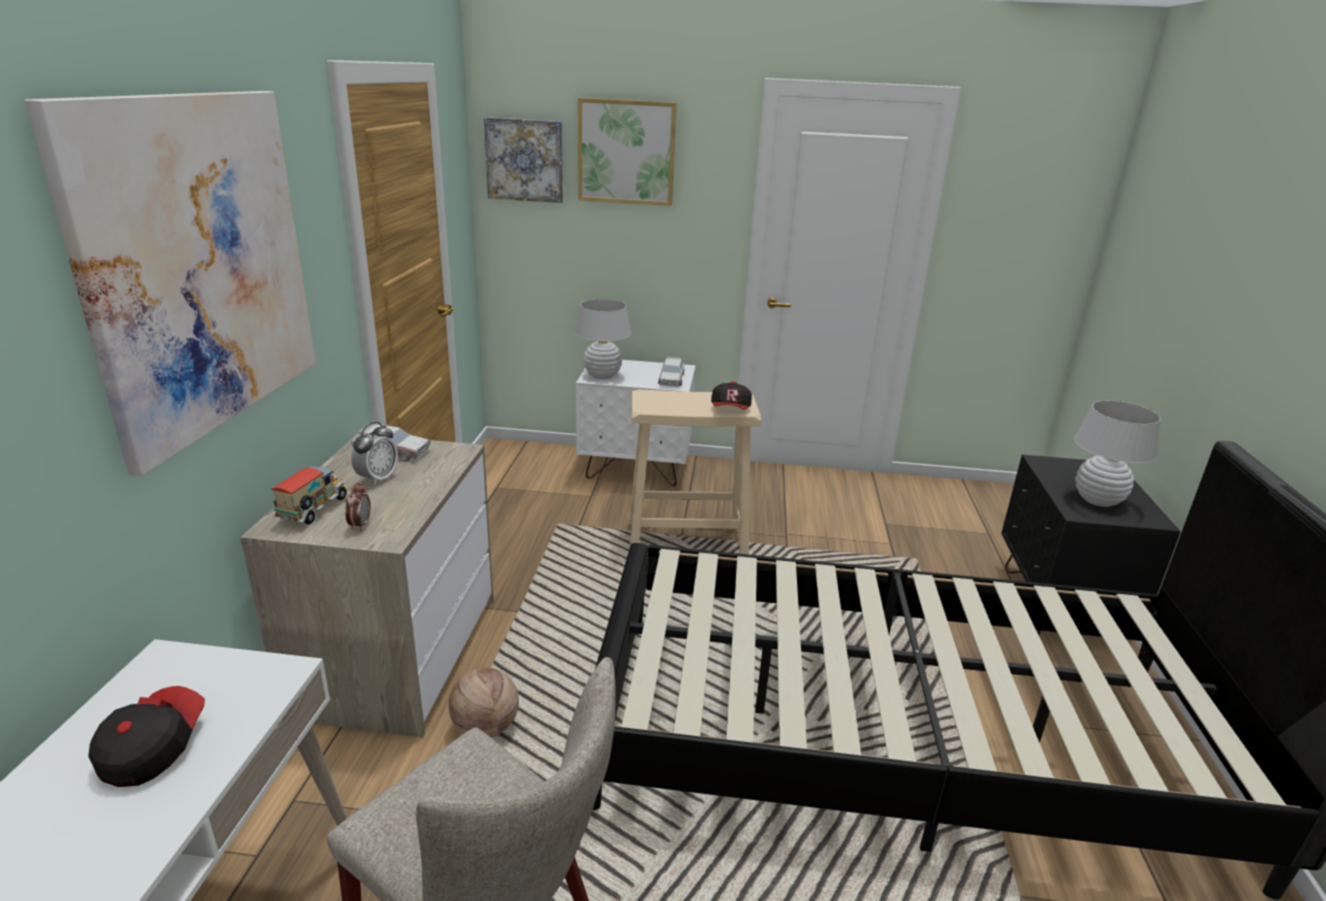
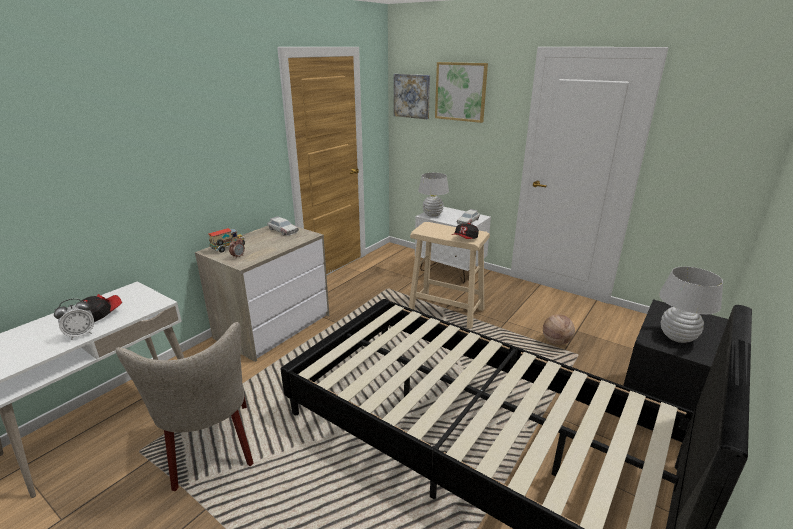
camera: 30 degrees right, 0 degrees up
picture [25,91,316,476] -> none
alarm clock [351,422,398,486] -> alarm clock moved to [54,298,94,340]
basketball [449,667,519,738] -> basketball moved to [543,314,575,345]

